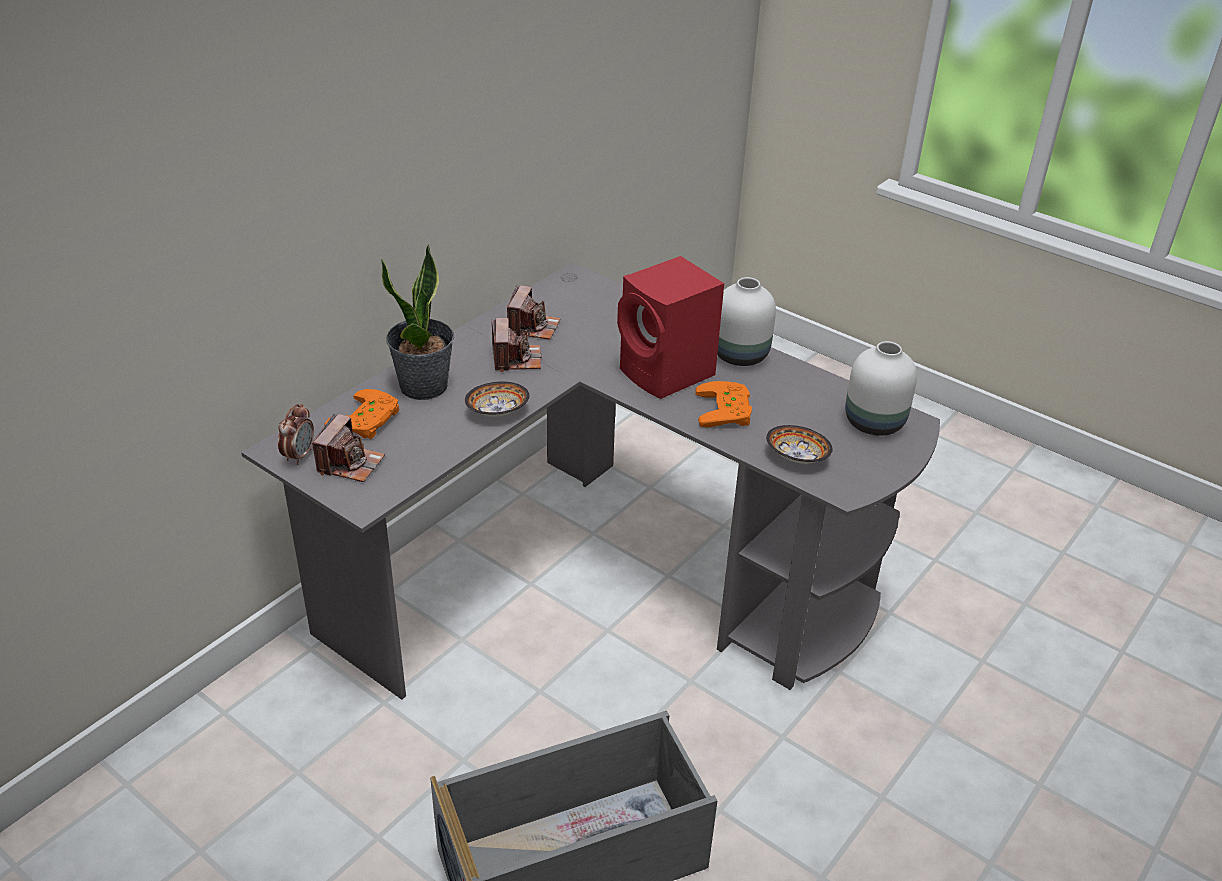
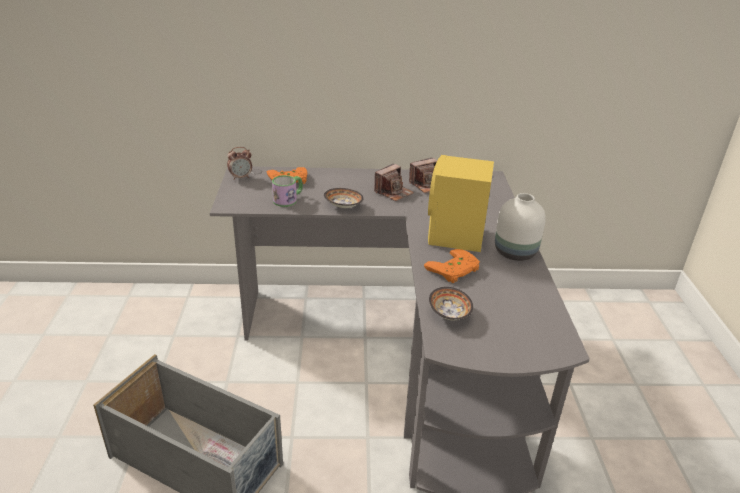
camera: 50 degrees right, 5 degrees down
camera [312,414,385,482] -> none
potted plant [381,244,454,400] -> none
red speaker [617,256,724,399] -> yellow speaker [428,155,494,252]
white vase [845,341,917,436] -> none
none -> mug [272,175,303,207]

